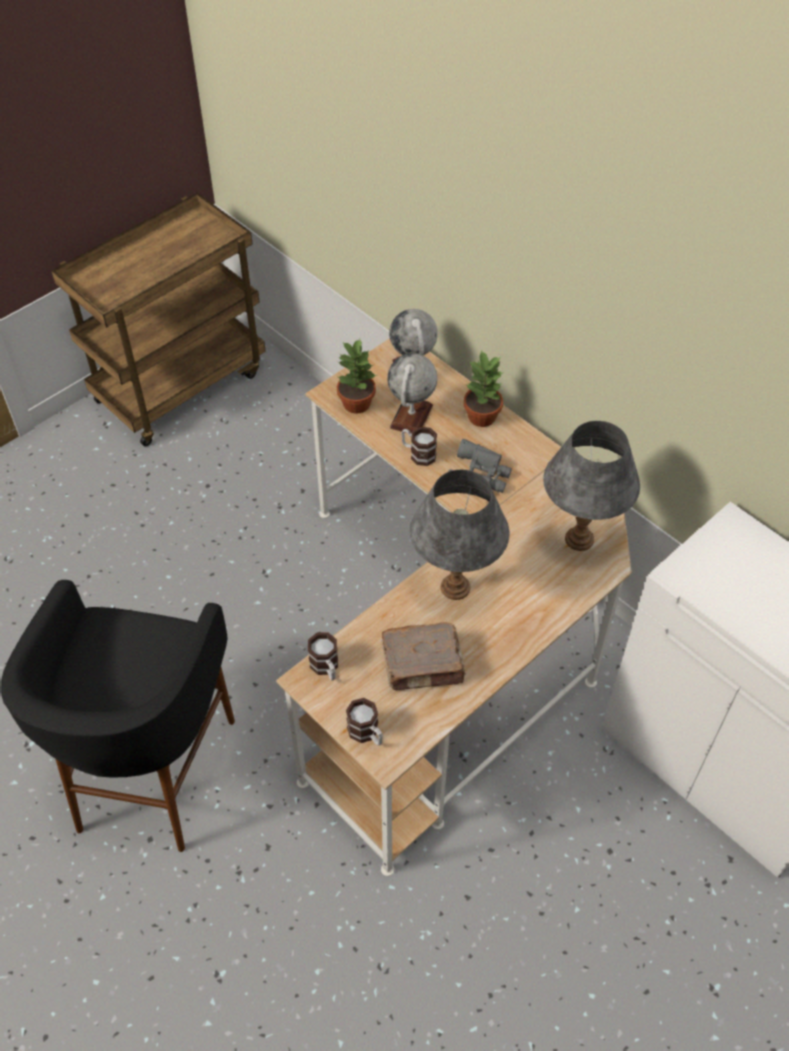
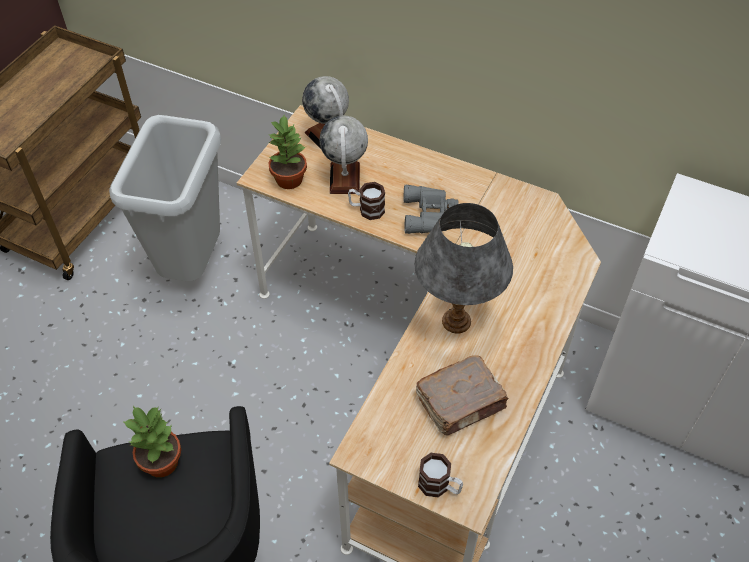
camera: 20 degrees left, 0 degrees up
mug [308,632,338,680] -> none
potted plant [464,350,504,427] -> potted plant moved to [122,406,181,477]
grey table lamp [543,421,640,551] -> none
none -> grey trash can [109,115,221,282]

